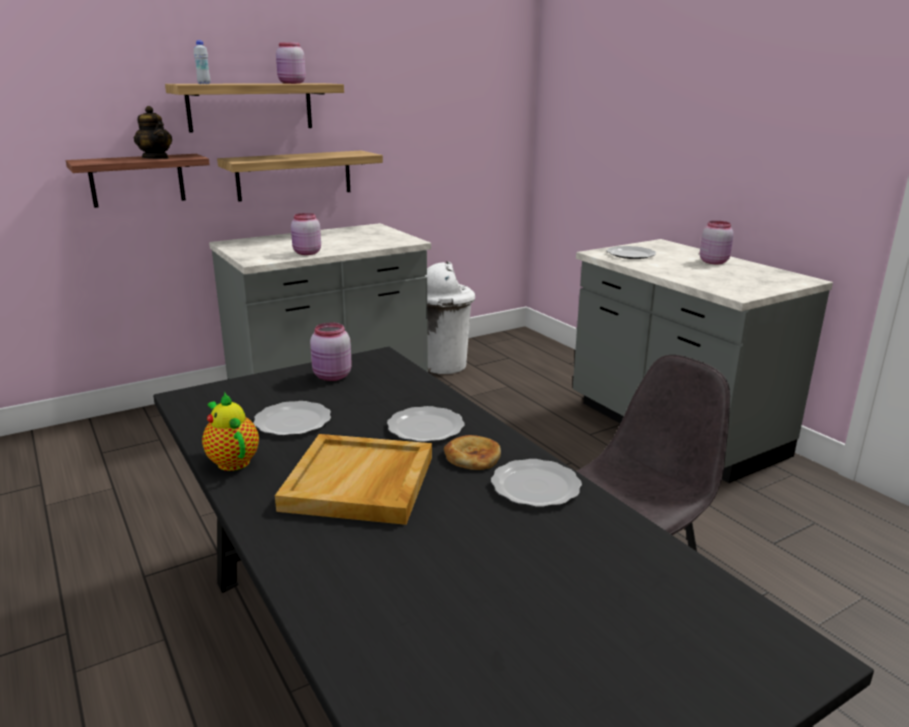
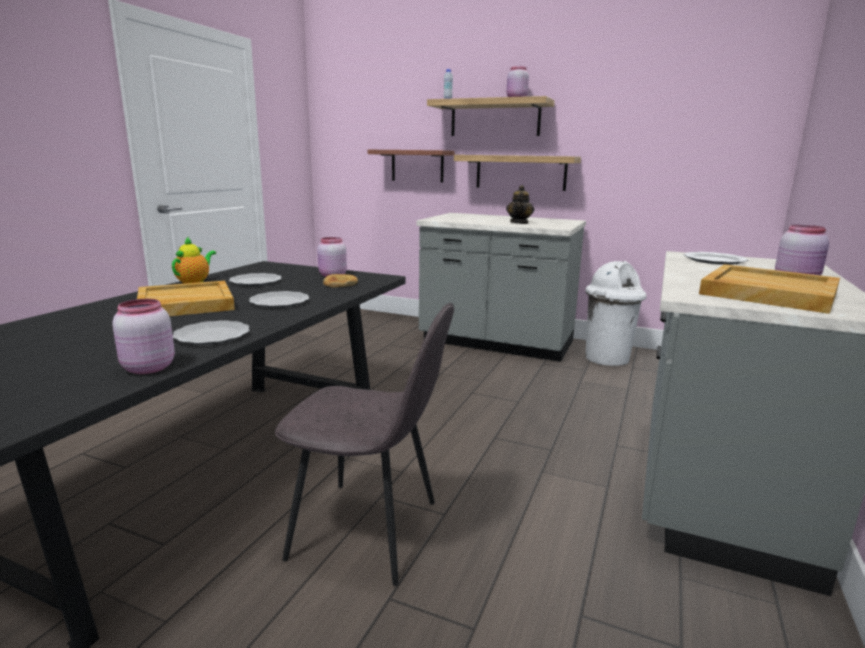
camera: 55 degrees right, 5 degrees down
teapot [134,106,172,159] -> teapot moved to [506,185,534,224]
pink jar [291,213,321,255] -> pink jar moved to [113,299,175,374]
bread [444,435,501,470] -> bread moved to [323,274,358,288]
none -> beige tray [699,264,840,314]

